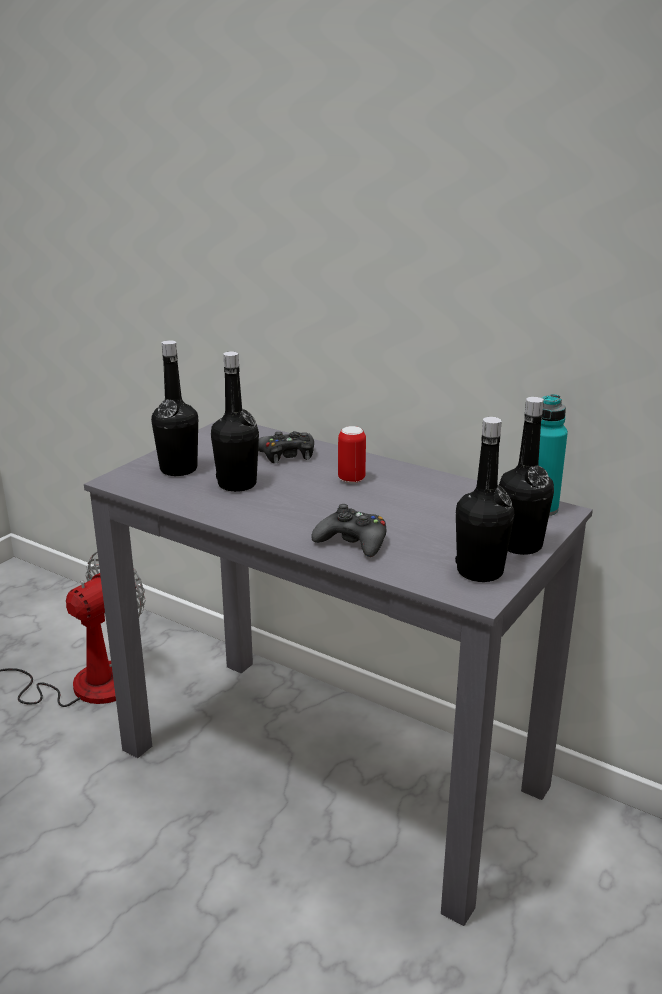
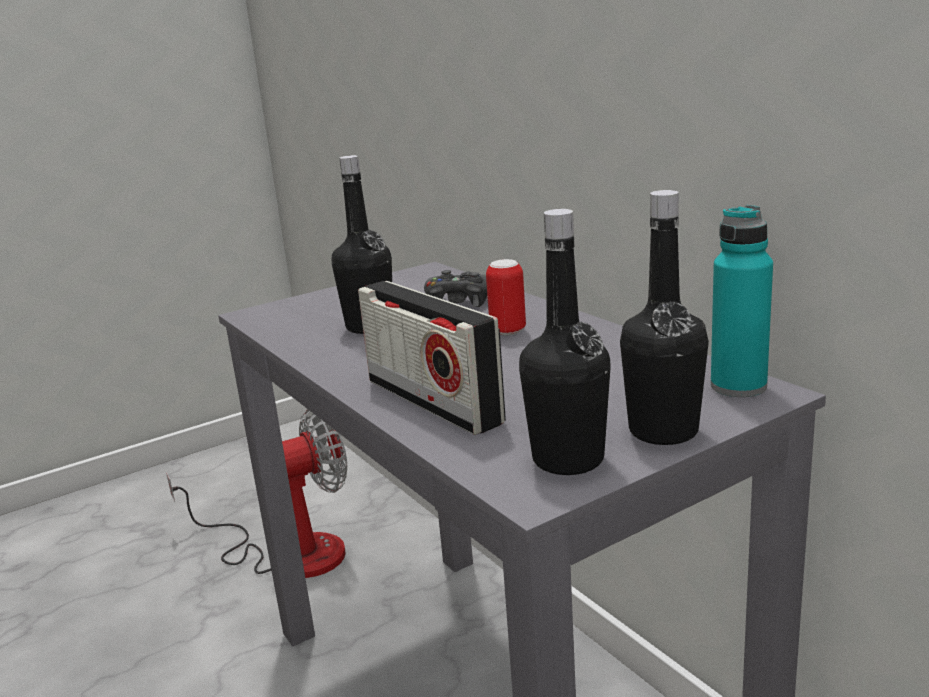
camera: 25 degrees right, 5 degrees down
black bottle [151,340,198,476] -> none
black game controller [312,504,386,557] -> radio [358,281,506,435]

